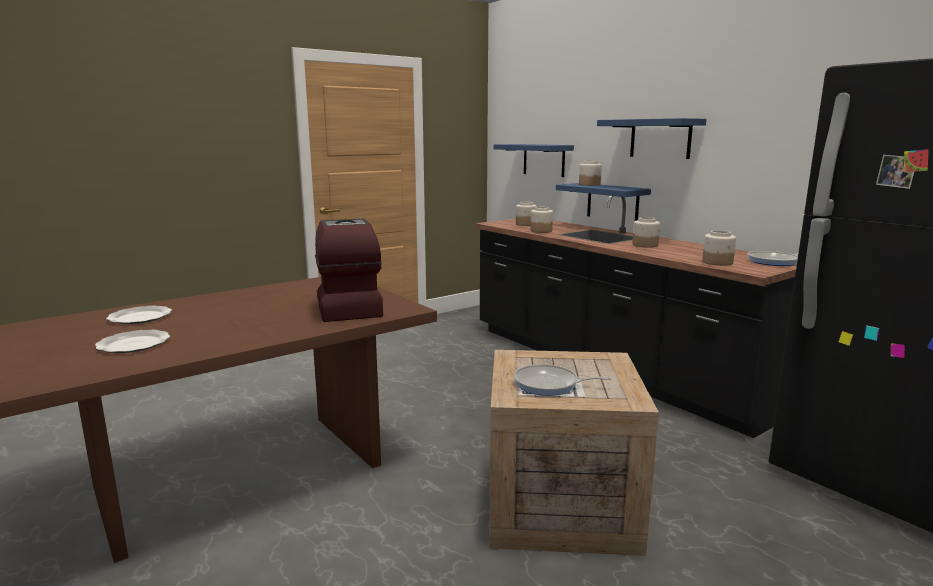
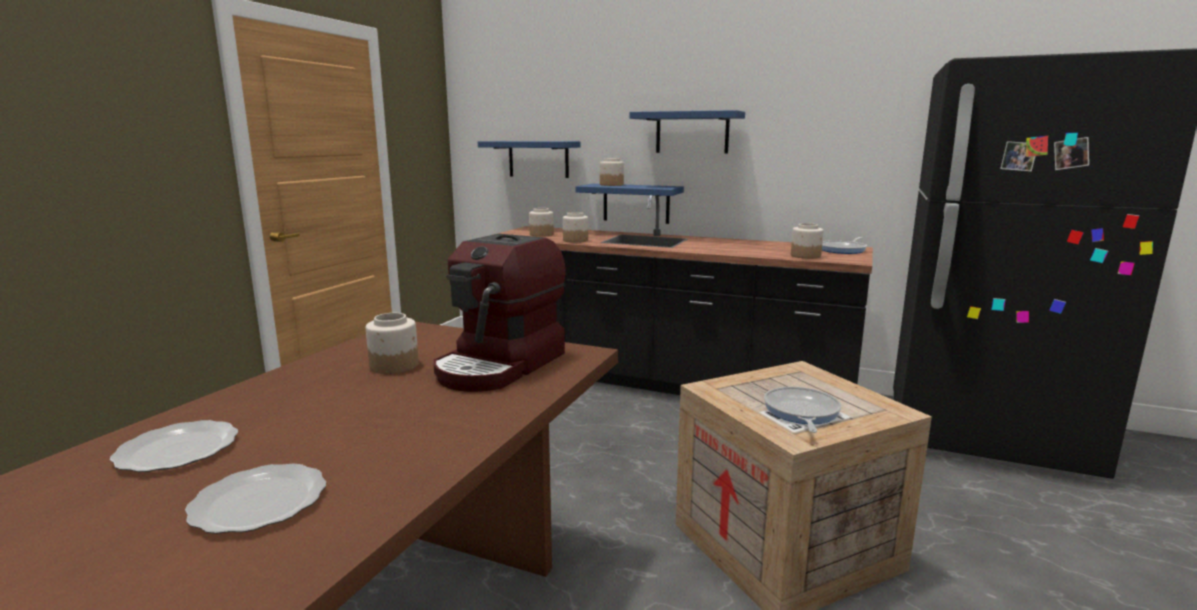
camera: 30 degrees left, 0 degrees up
coffee machine [315,218,383,322] -> coffee machine turned 105 degrees counterclockwise [434,234,566,392]
frying pan [514,364,612,396] -> frying pan turned 120 degrees clockwise [764,387,841,433]
jar [632,217,660,248] -> jar moved to [366,313,419,374]

